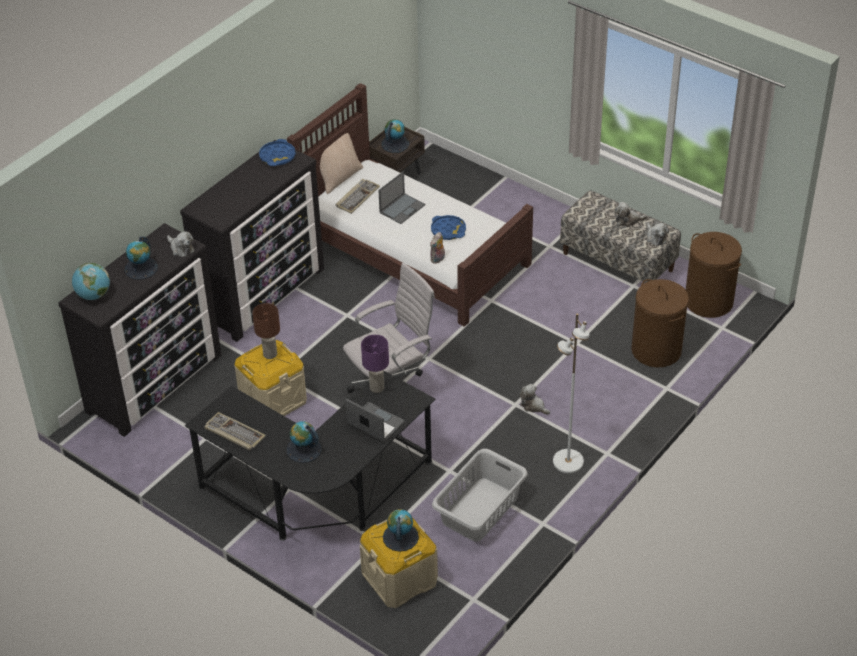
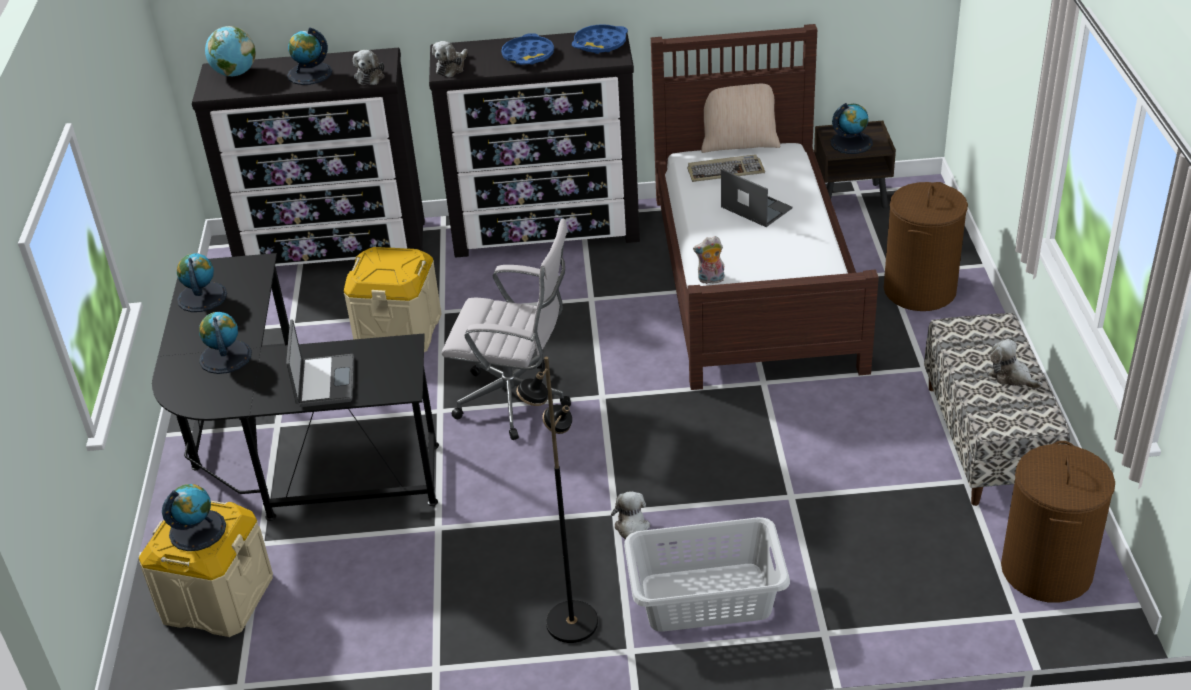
camera: 50 degrees right, 5 degrees down
keyboard [204,412,266,450] -> globe [177,253,227,312]
brown table lamp [252,303,280,359] -> none
purple table lamp [361,335,389,393] -> none
laptop [378,171,425,224] -> laptop turned 135 degrees counterclockwise [721,169,793,227]
blue tray [431,215,466,240] -> blue tray moved to [501,33,554,65]
grey laundry basket [432,449,528,542] -> grey laundry basket moved to [624,517,790,632]
white floor lamp [553,313,589,473] -> black floor lamp [516,357,598,643]
brown laundry basket [631,279,689,367] -> brown laundry basket moved to [884,182,968,311]
plush toy [647,222,669,246] -> plush toy moved to [432,41,468,77]

